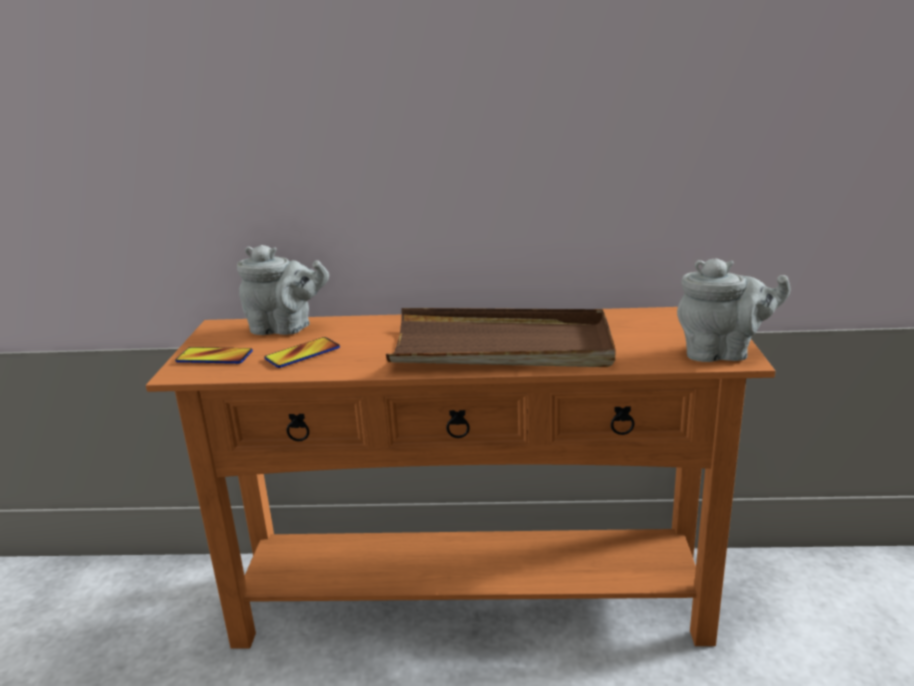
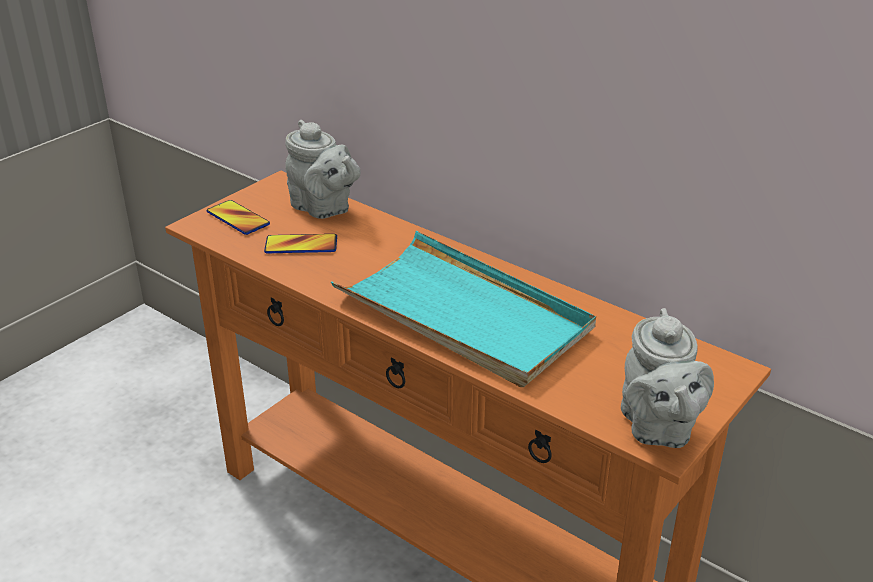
camera: 35 degrees right, 10 degrees up
brown tray [386,308,616,367] -> turquoise tray [331,231,596,387]
grey teapot [677,258,791,362] -> grey teapot turned 45 degrees clockwise [621,308,714,448]

